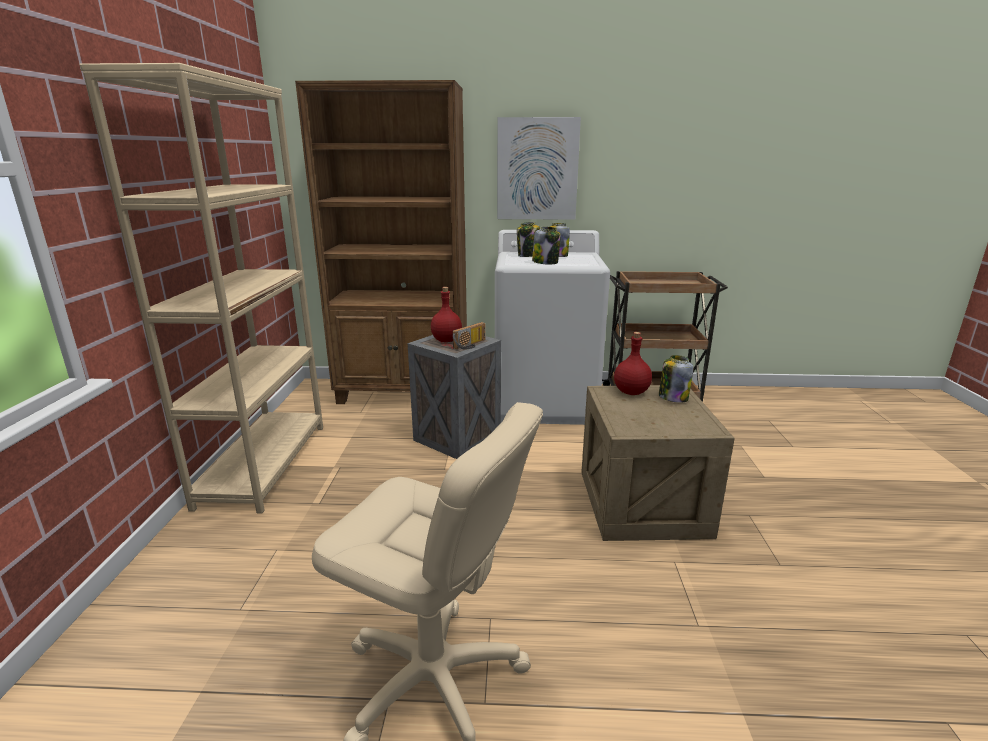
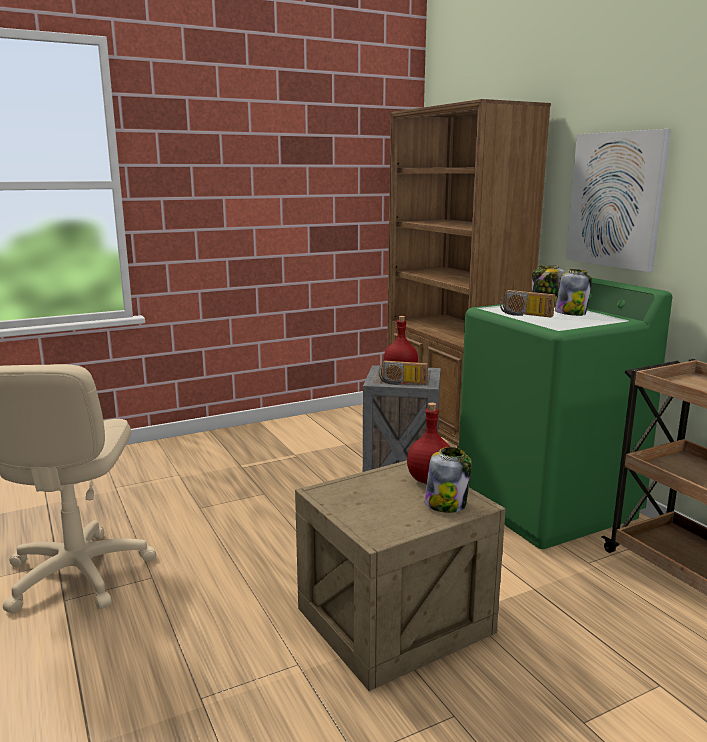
camera: 60 degrees right, 5 degrees down
beige bookcase [80,63,323,513] -> none
white washing machine [495,230,610,425] -> green washing machine [459,278,672,549]
jar [532,227,561,265] -> radio [500,290,555,318]

